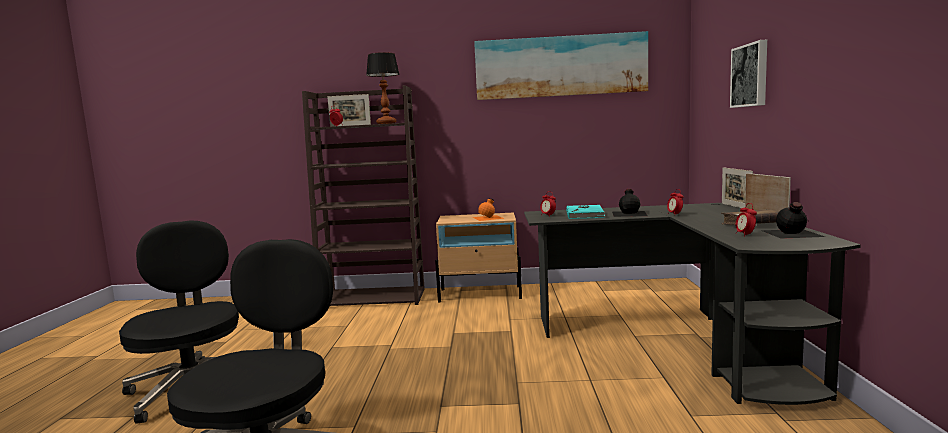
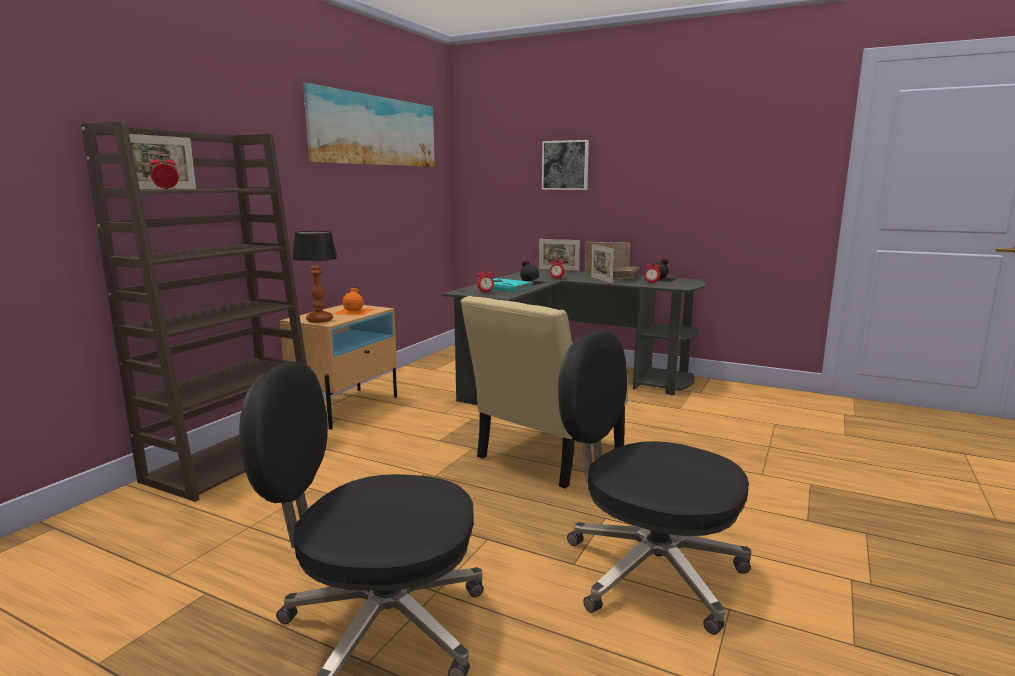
camera: 65 degrees left, 5 degrees up
table lamp [366,52,399,124] -> table lamp moved to [292,231,338,323]
none -> beige chair [460,296,628,488]
none -> picture frame [591,244,614,283]

